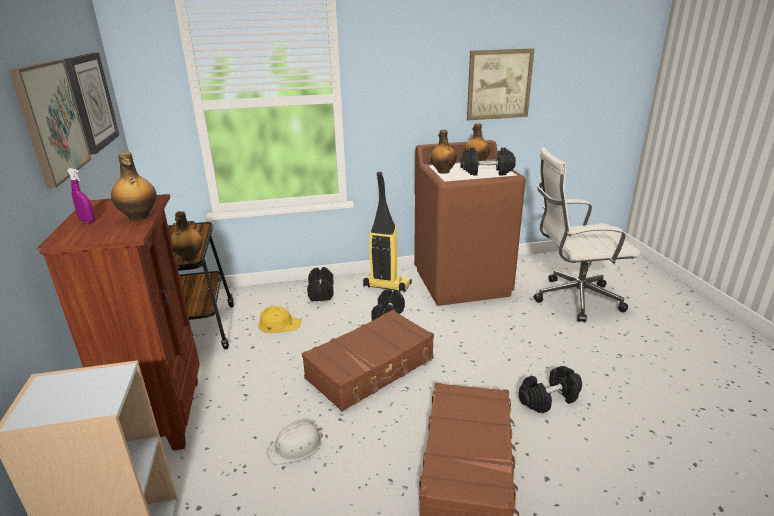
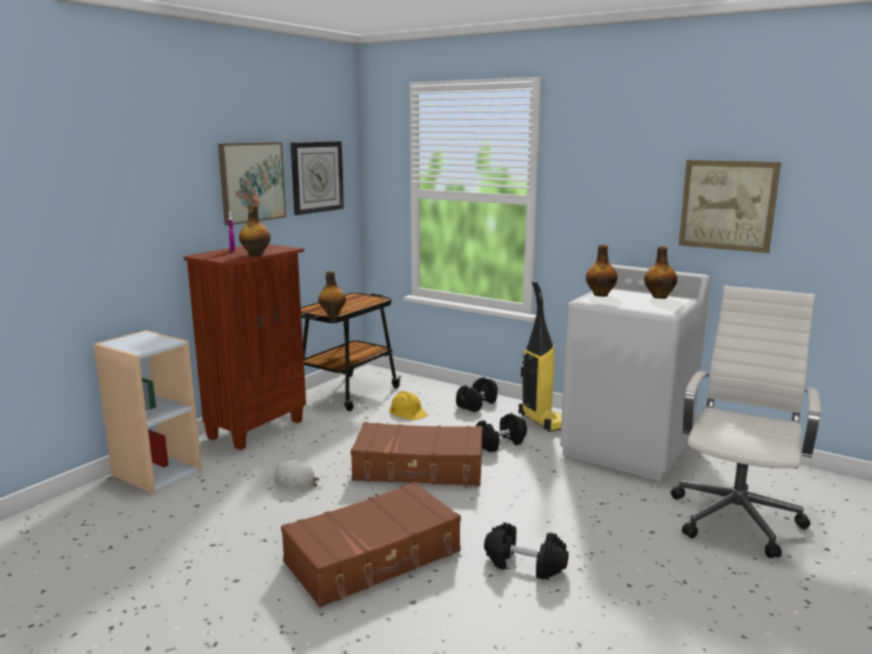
camera: 45 degrees right, 10 degrees down
brown washing machine [414,140,526,306] -> white washing machine [560,264,710,481]
black dumbbell [460,147,516,175] -> none
white office chair [533,147,640,322] -> white office chair turned 75 degrees clockwise [671,286,821,558]

